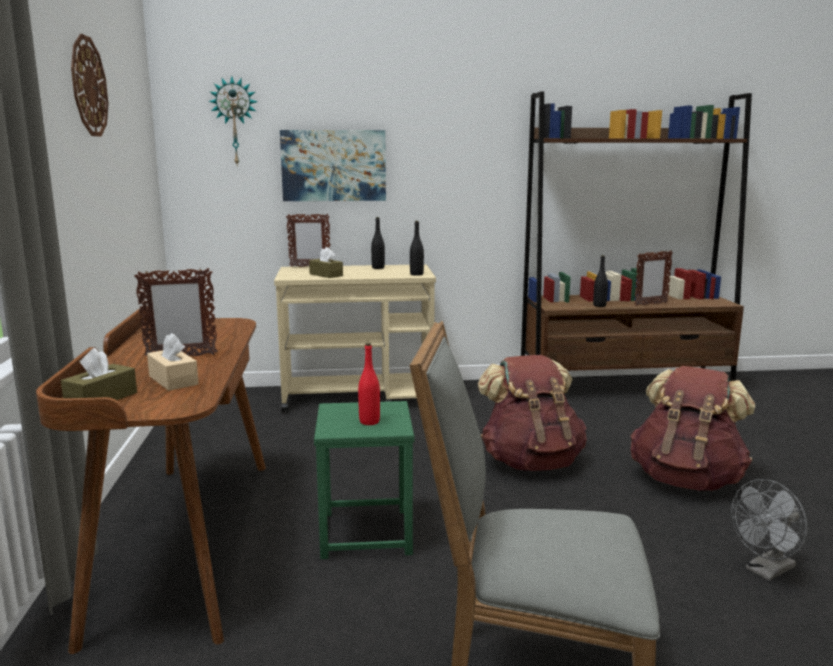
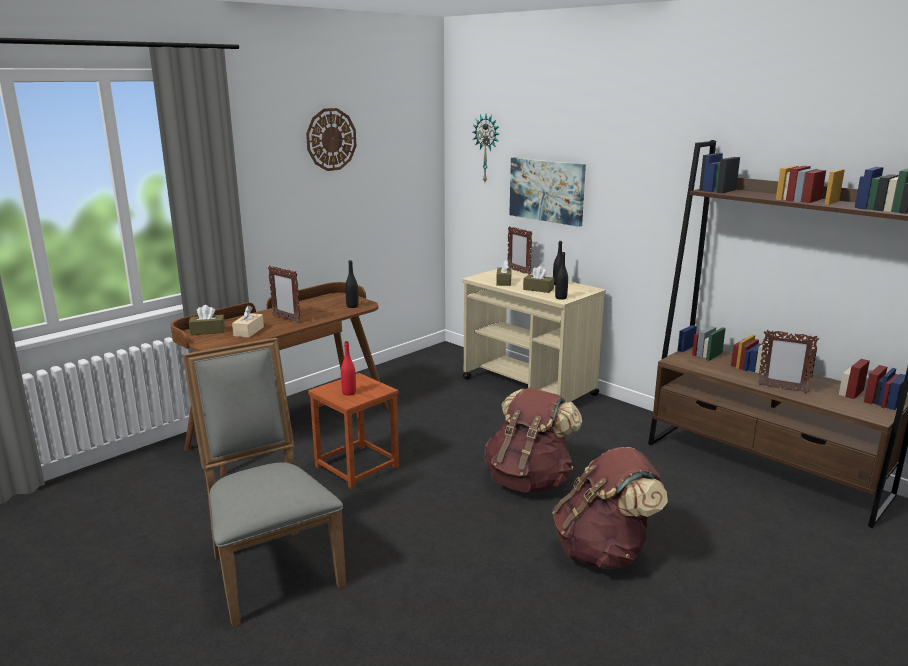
camera: 50 degrees right, 5 degrees up
green stool [314,401,414,559] -> brown stool [308,373,399,489]
black bottle [593,255,608,307] -> black bottle moved to [345,260,359,308]
grey fan [731,479,807,581] -> none
none -> brown tissue box [523,266,554,293]

